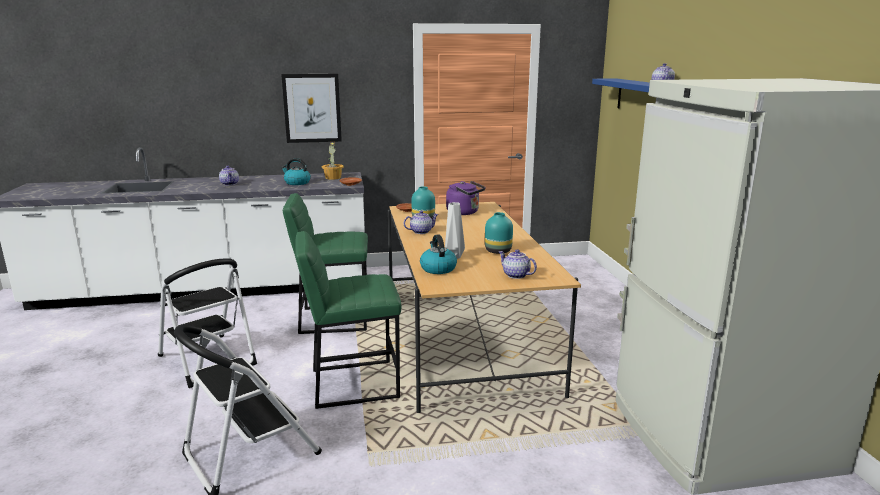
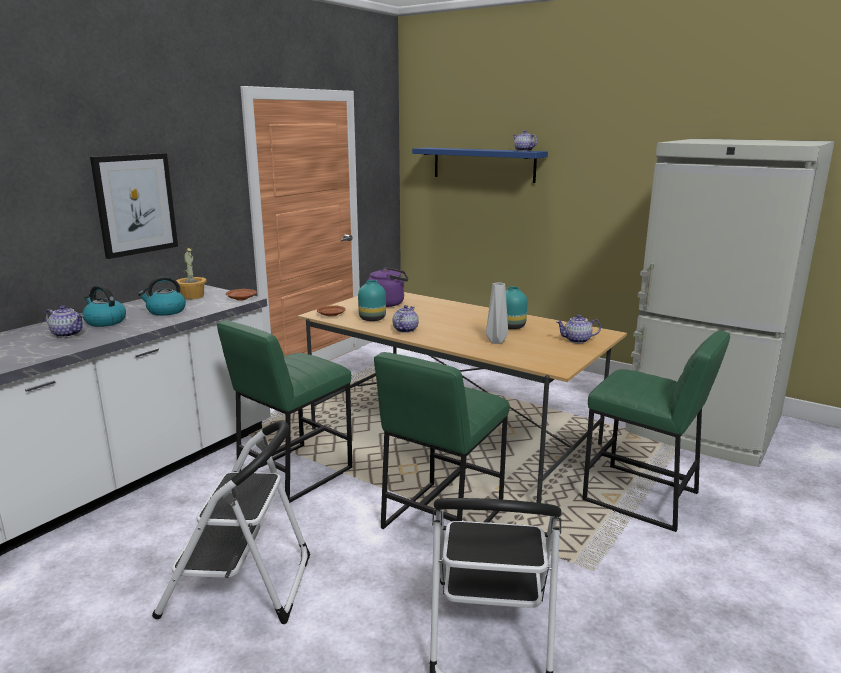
camera: 45 degrees left, 0 degrees up
kettle [420,235,457,274] -> kettle moved to [82,285,126,327]
none -> green chair [582,330,730,532]

